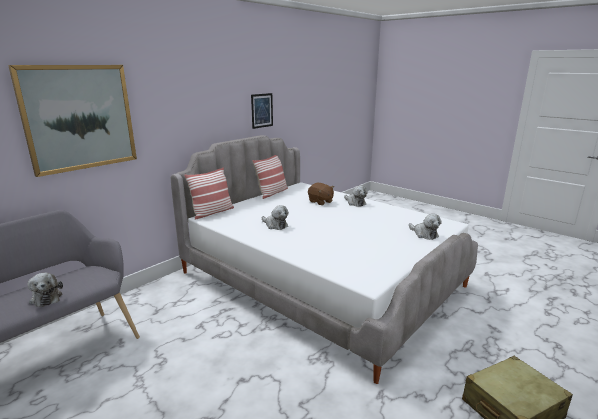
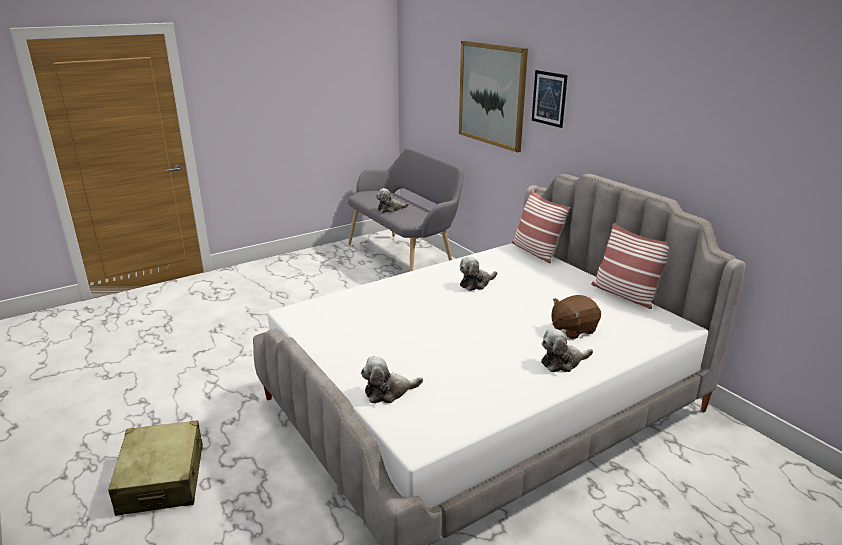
camera: 105 degrees right, 5 degrees up
picture [251,93,273,129] -> picture moved to [532,70,568,128]

